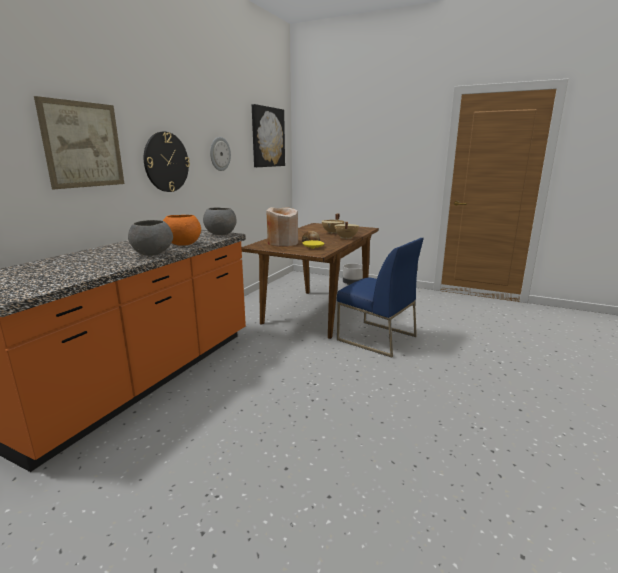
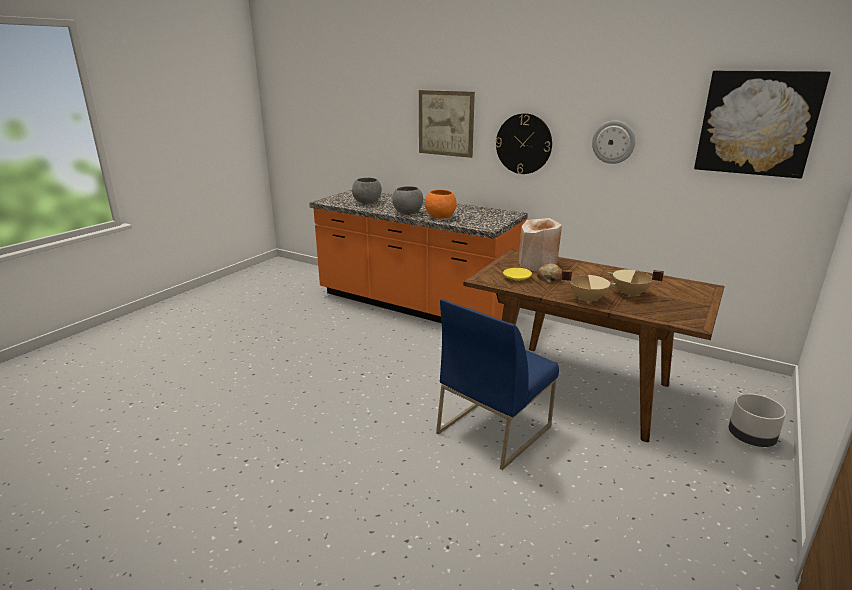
camera: 95 degrees right, 5 degrees up
grey bowl [203,207,237,235] -> grey bowl moved to [352,178,382,204]

